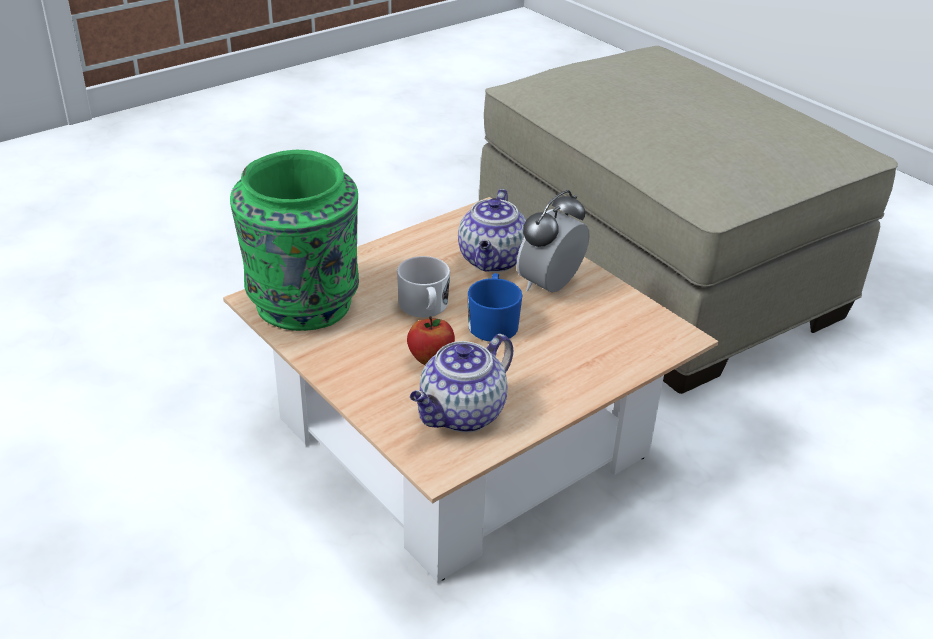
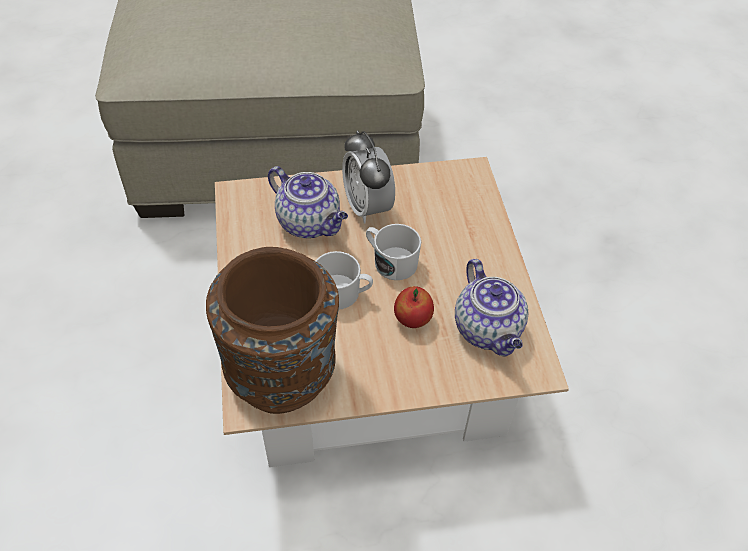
camera: 60 degrees left, 15 degrees up
green vase [230,150,359,331] -> brown vase [206,247,339,414]
blue mug [468,273,523,342] -> white mug [366,224,421,280]

